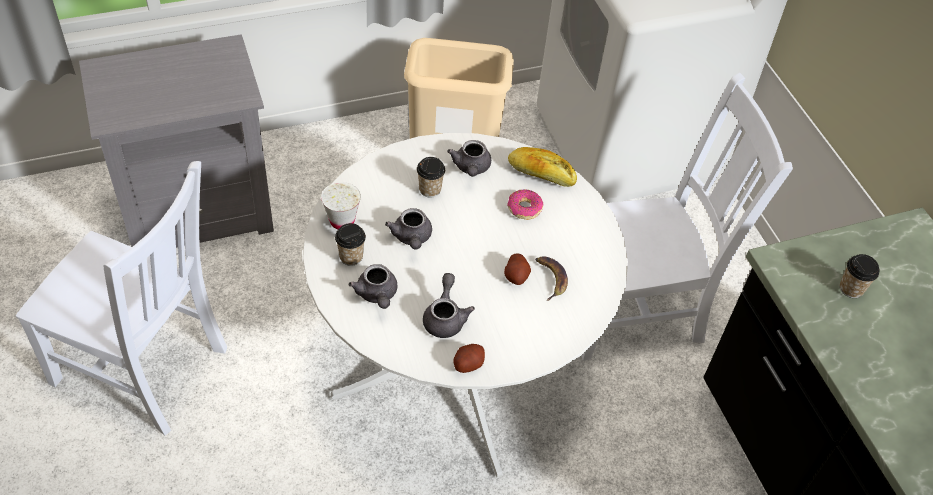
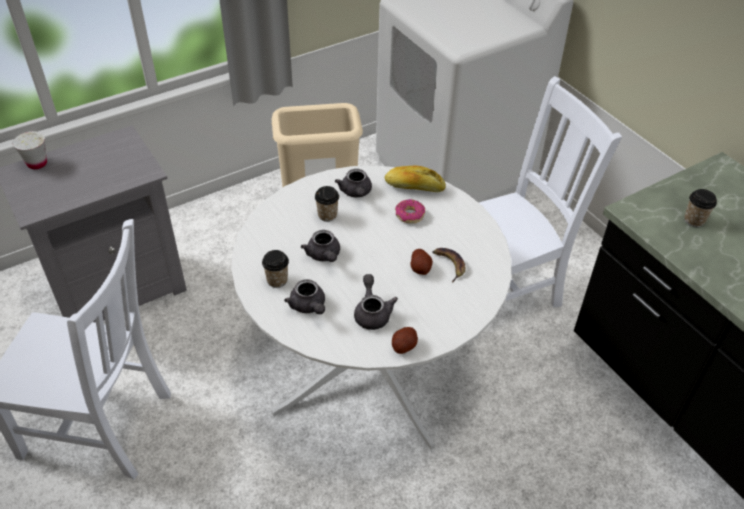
camera: 10 degrees left, 5 degrees down
white cup [321,182,361,229] -> white cup moved to [13,131,47,169]

